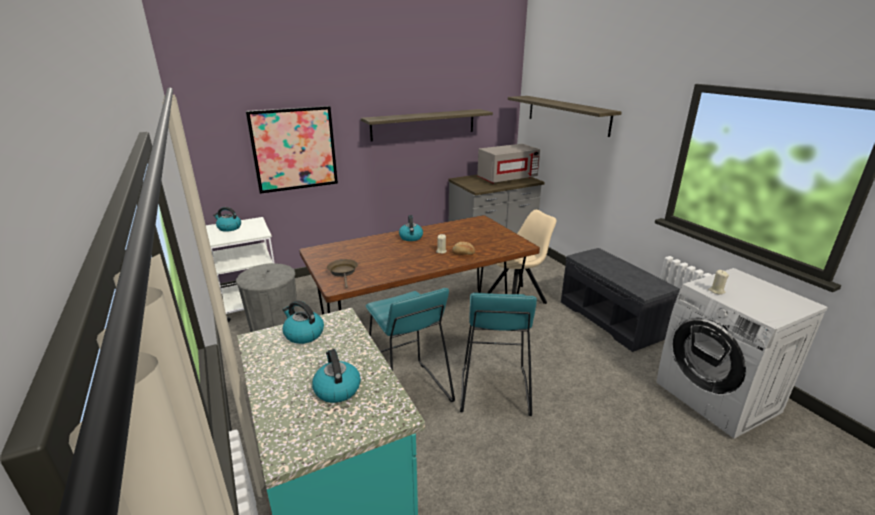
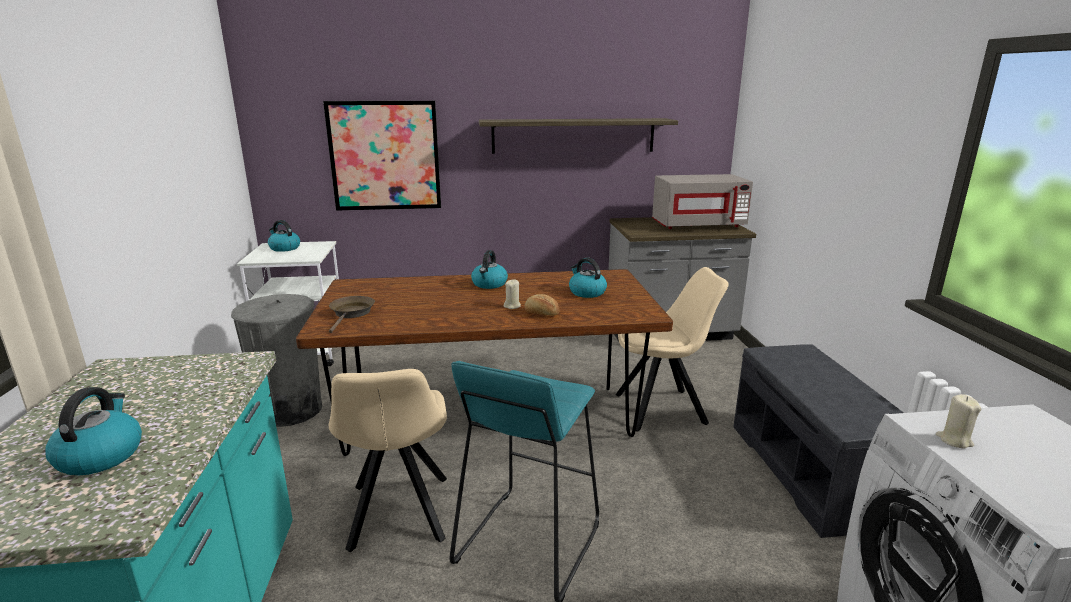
camera: 20 degrees right, 5 degrees down
kettle [282,300,324,344] -> kettle moved to [569,258,607,298]
turquoise stool [366,288,455,402] -> beige chair [329,369,447,552]
shelf [508,96,622,137] -> none

